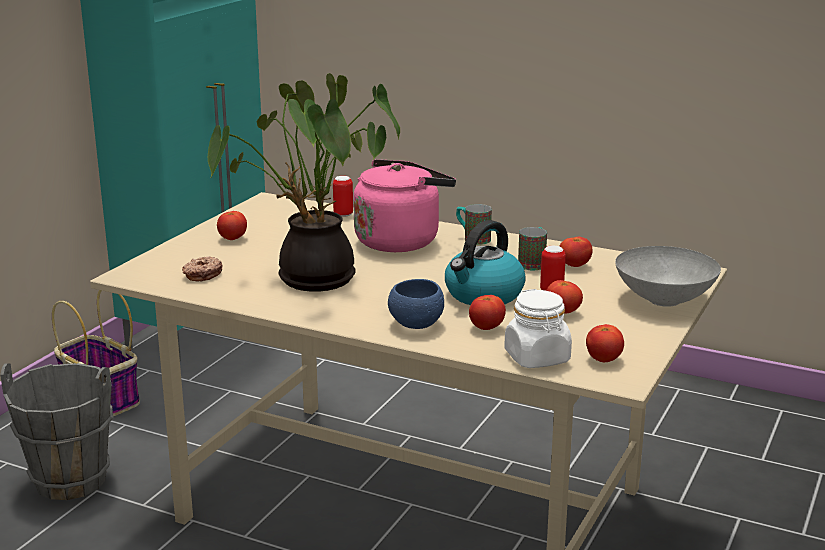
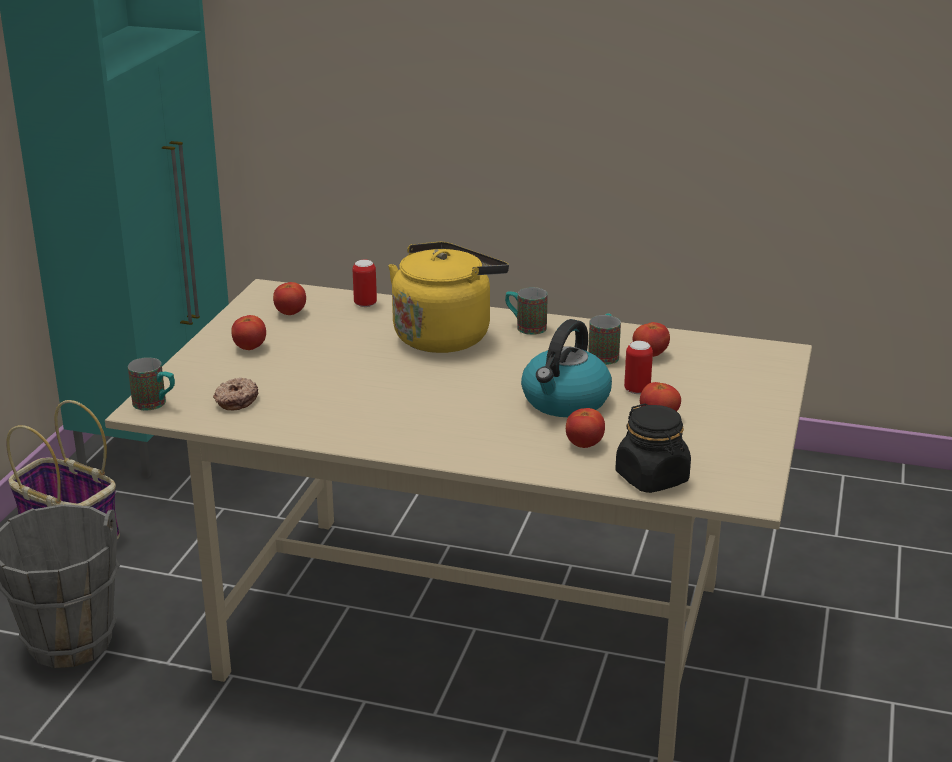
camera: 10 degrees left, 5 degrees up
potted plant [208,73,400,292] -> none
pink kettle [353,159,456,252] -> yellow kettle [388,241,509,353]
blue bowl [388,279,444,329] -> none
white jar [504,289,572,368] -> black jar [615,403,691,493]
tomato [586,324,624,362] -> tomato moved to [273,282,306,315]
grey bowl [615,246,721,307] -> none
none -> mug [128,357,175,410]

